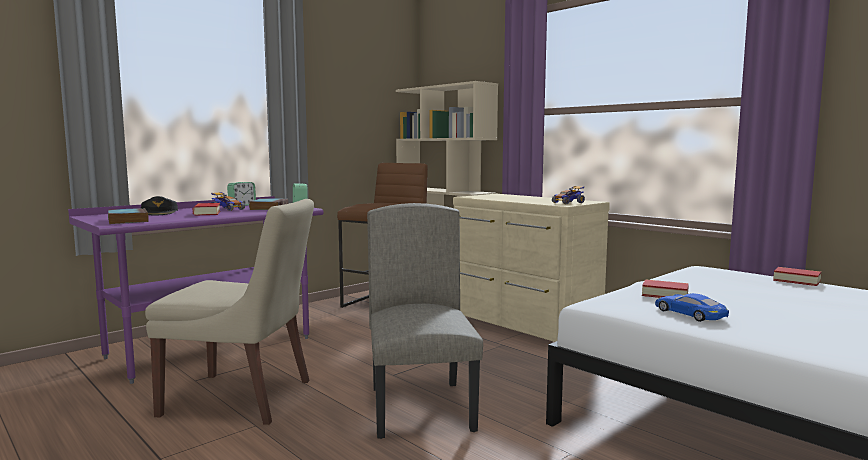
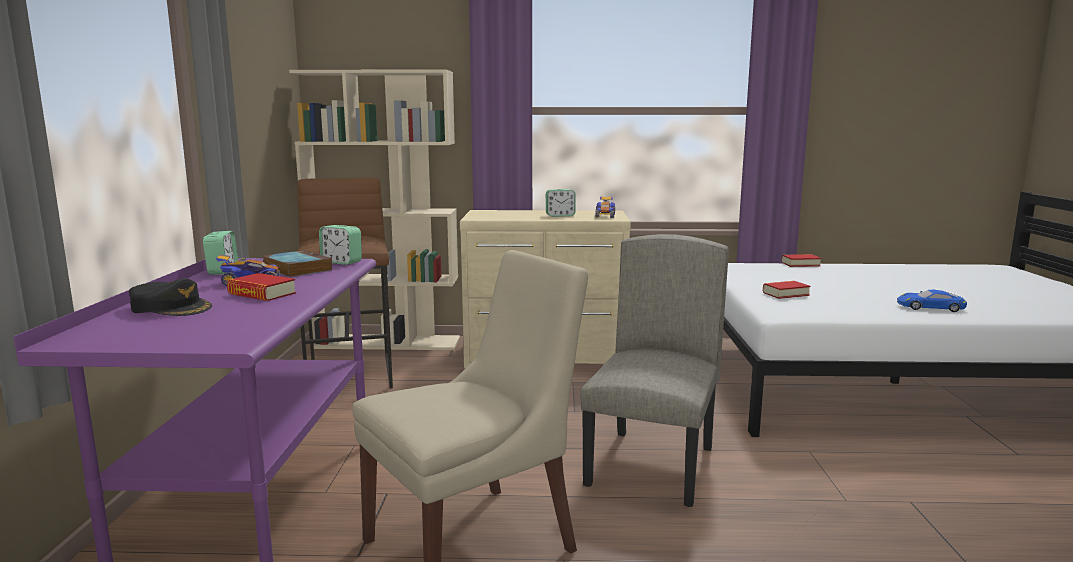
camera: 45 degrees left, 5 degrees up
book [108,208,149,224] -> none
beige chair [367,203,483,439] -> beige chair turned 75 degrees clockwise [581,234,729,507]
blue toy car [655,293,729,322] -> blue toy car moved to [897,290,967,312]
none -> alarm clock [546,189,576,217]

